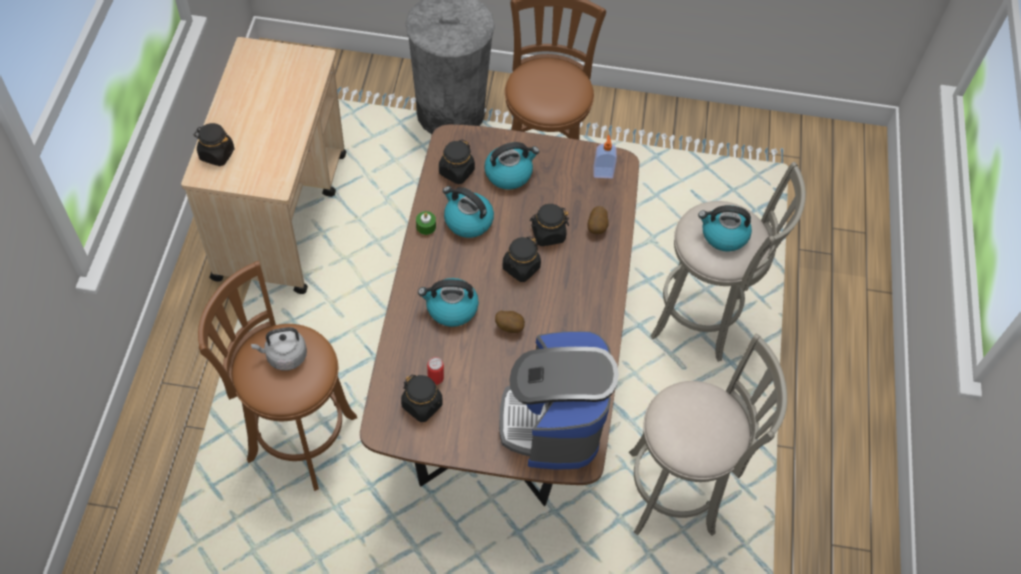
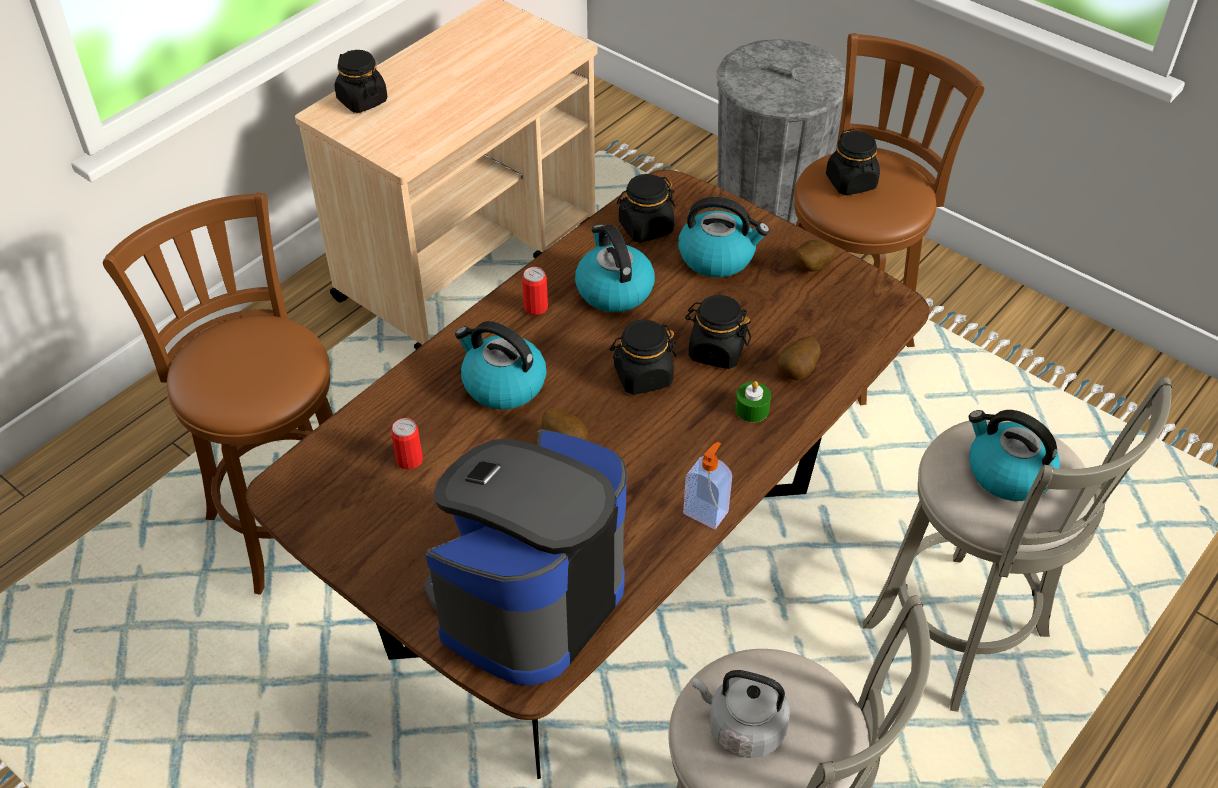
camera: 35 degrees right, 10 degrees down
grey kettle [251,327,307,371] -> grey kettle moved to [693,670,790,758]
black jar [401,375,443,422] -> black jar moved to [826,129,880,195]
green candle [416,211,436,235] -> green candle moved to [735,381,771,422]
soap dispenser [593,135,617,178] -> soap dispenser moved to [683,442,732,529]
none -> can [522,267,548,315]
none -> potato [794,240,836,272]

